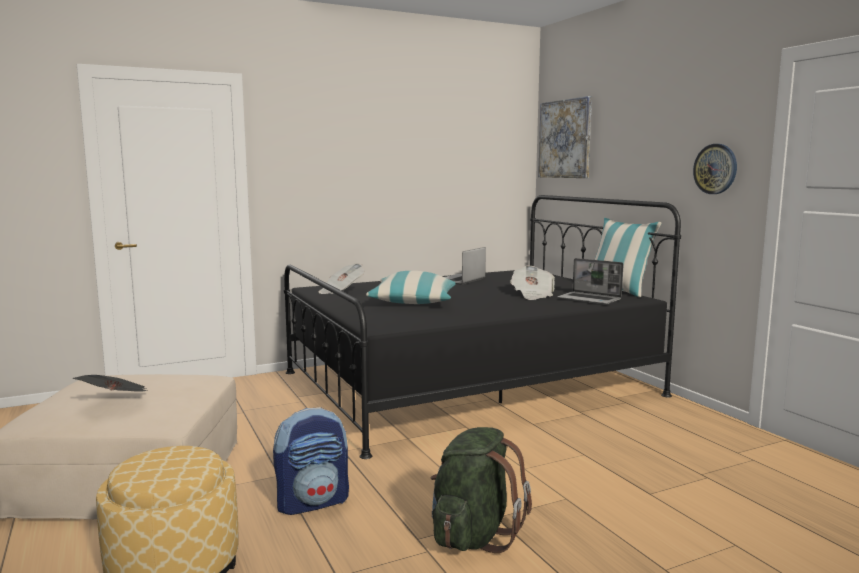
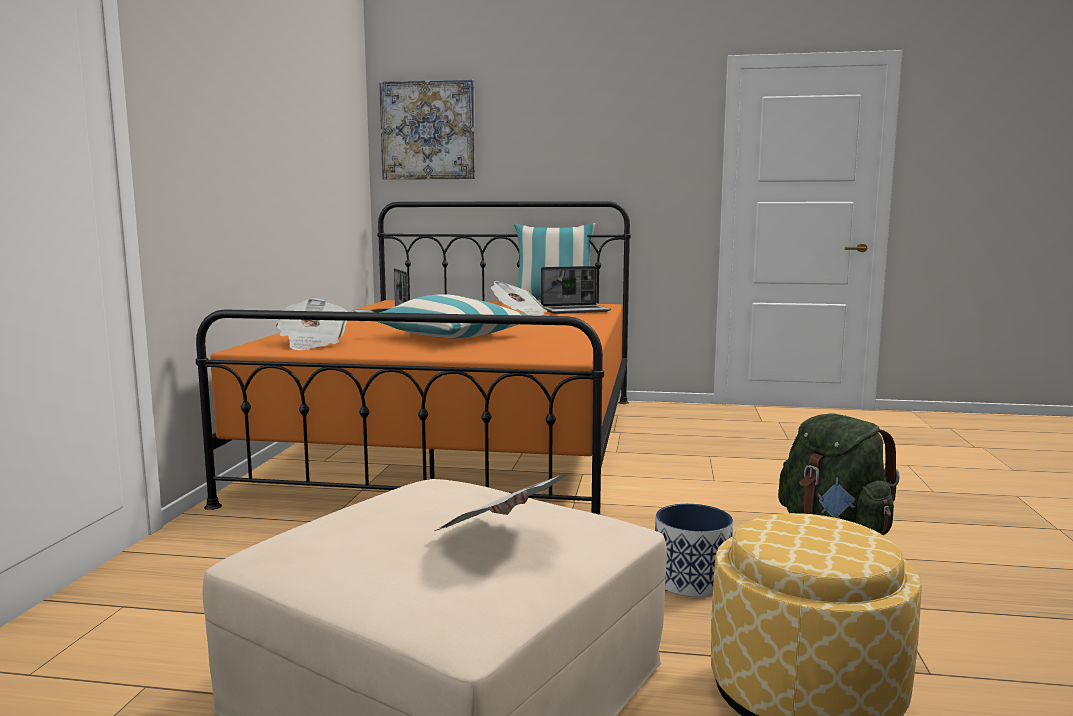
camera: 55 degrees left, 0 degrees up
backpack [273,407,349,515] -> planter [655,504,733,598]
black bed [284,195,681,459] -> orange bed [196,201,631,515]
wall clock [693,144,737,194] -> none

